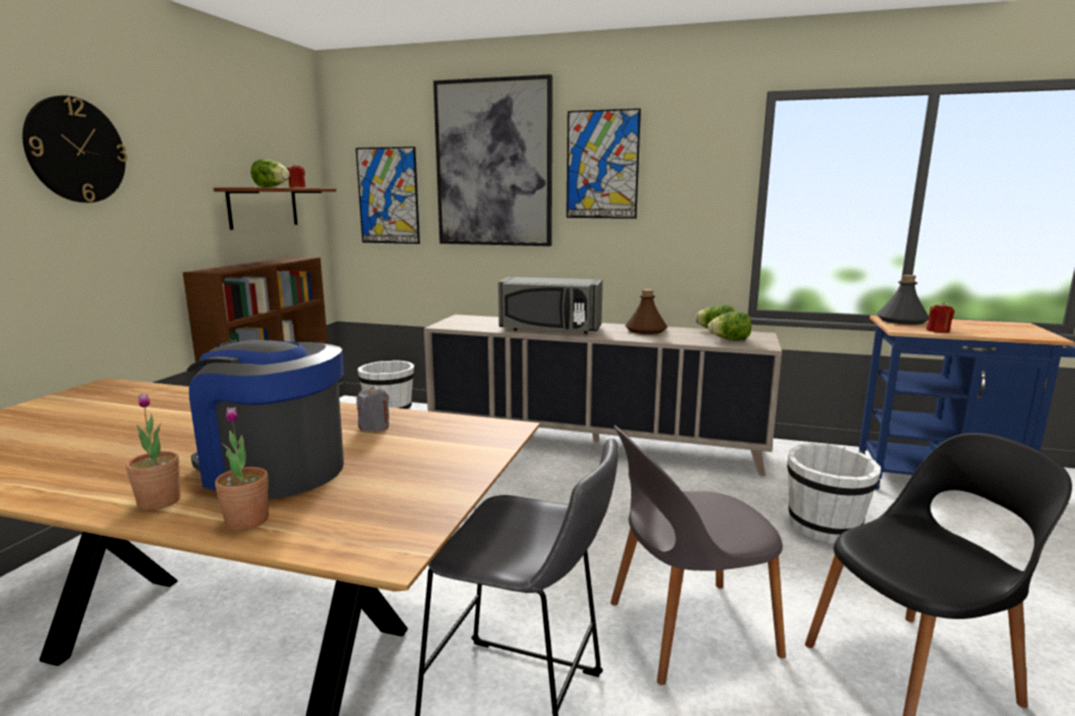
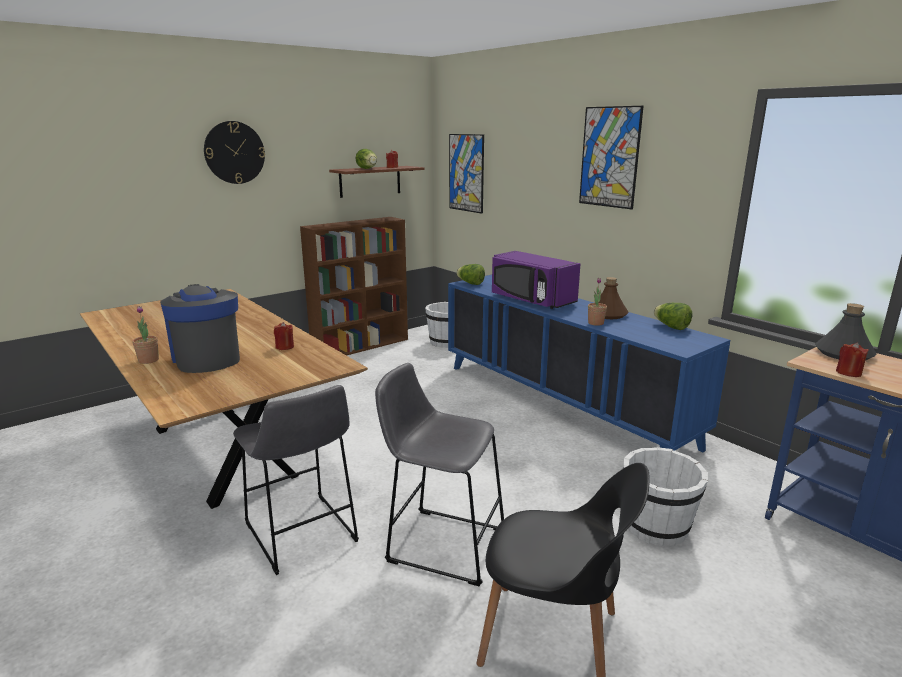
camera: 35 degrees right, 5 degrees up
potted plant [215,407,269,531] -> potted plant moved to [588,278,607,326]
grey candle [356,386,389,432] -> red candle [274,322,294,350]
beige cabinet [424,314,782,476] -> blue cabinet [448,275,730,452]
picture [433,74,553,246] -> none
grey microwave [498,277,603,334] -> purple microwave [492,251,580,309]
grey chair [611,426,786,685] -> grey stool [375,363,504,586]
lettuce [708,311,751,341] -> lettuce moved to [456,264,485,285]

